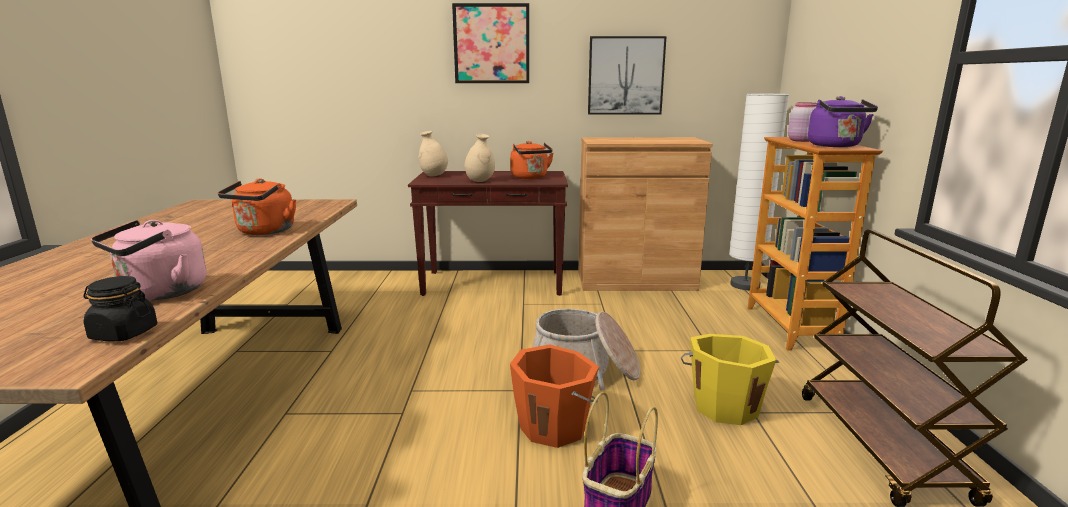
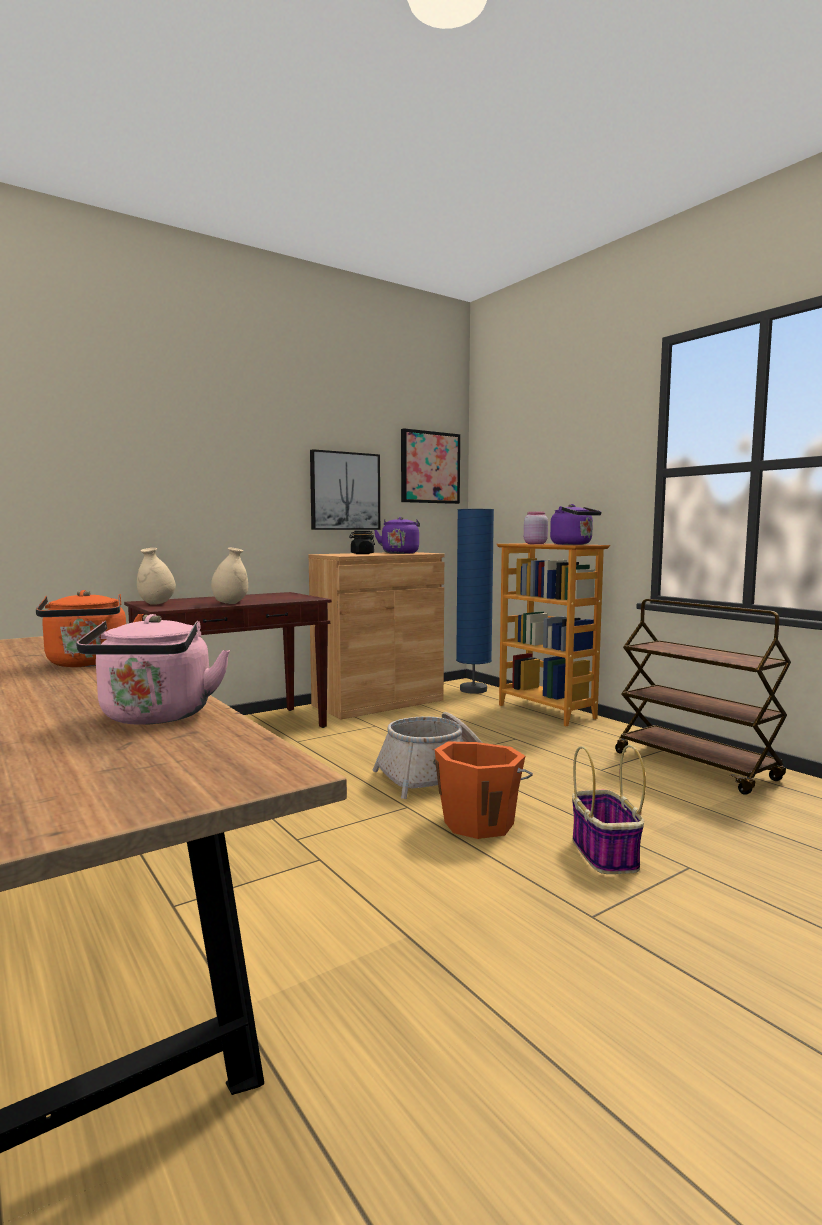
camera: 35 degrees left, 10 degrees down
black jar [83,276,157,342] -> black jar moved to [349,531,375,554]
picture [452,3,529,83] -> picture moved to [401,428,460,504]
orange kettle [510,141,554,179] -> none
yellow bucket [681,334,779,425] -> none
white floor lamp [729,94,789,290] -> blue floor lamp [456,509,494,694]
none -> purple kettle [374,517,420,554]

